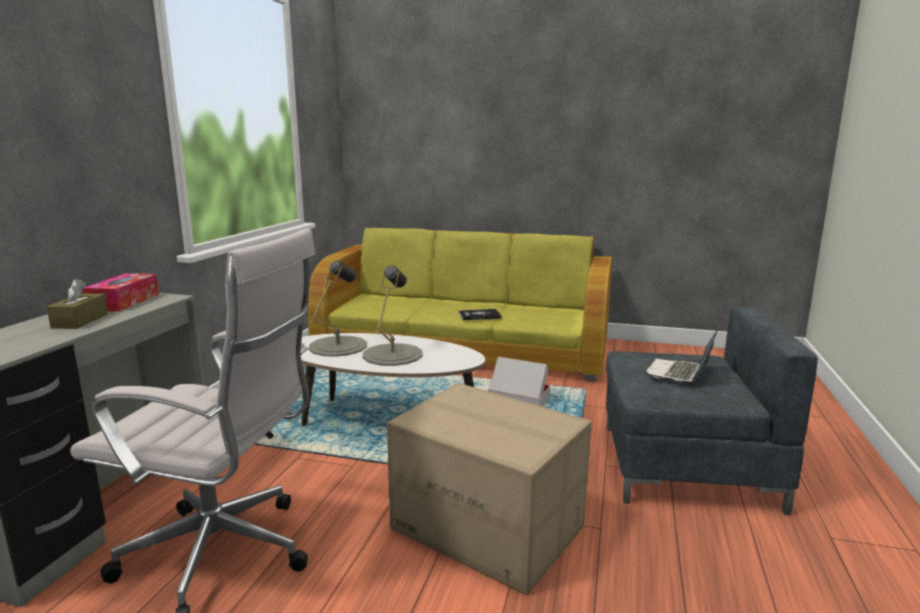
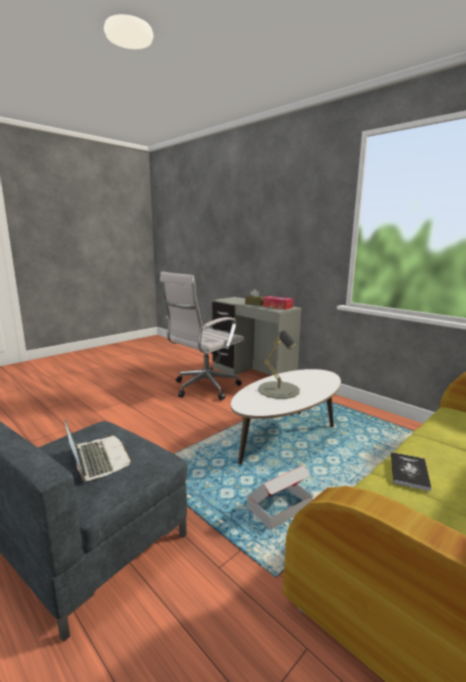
camera: 120 degrees right, 0 degrees up
grey table lamp [308,260,367,357] -> none
cardboard box [387,383,592,595] -> none

